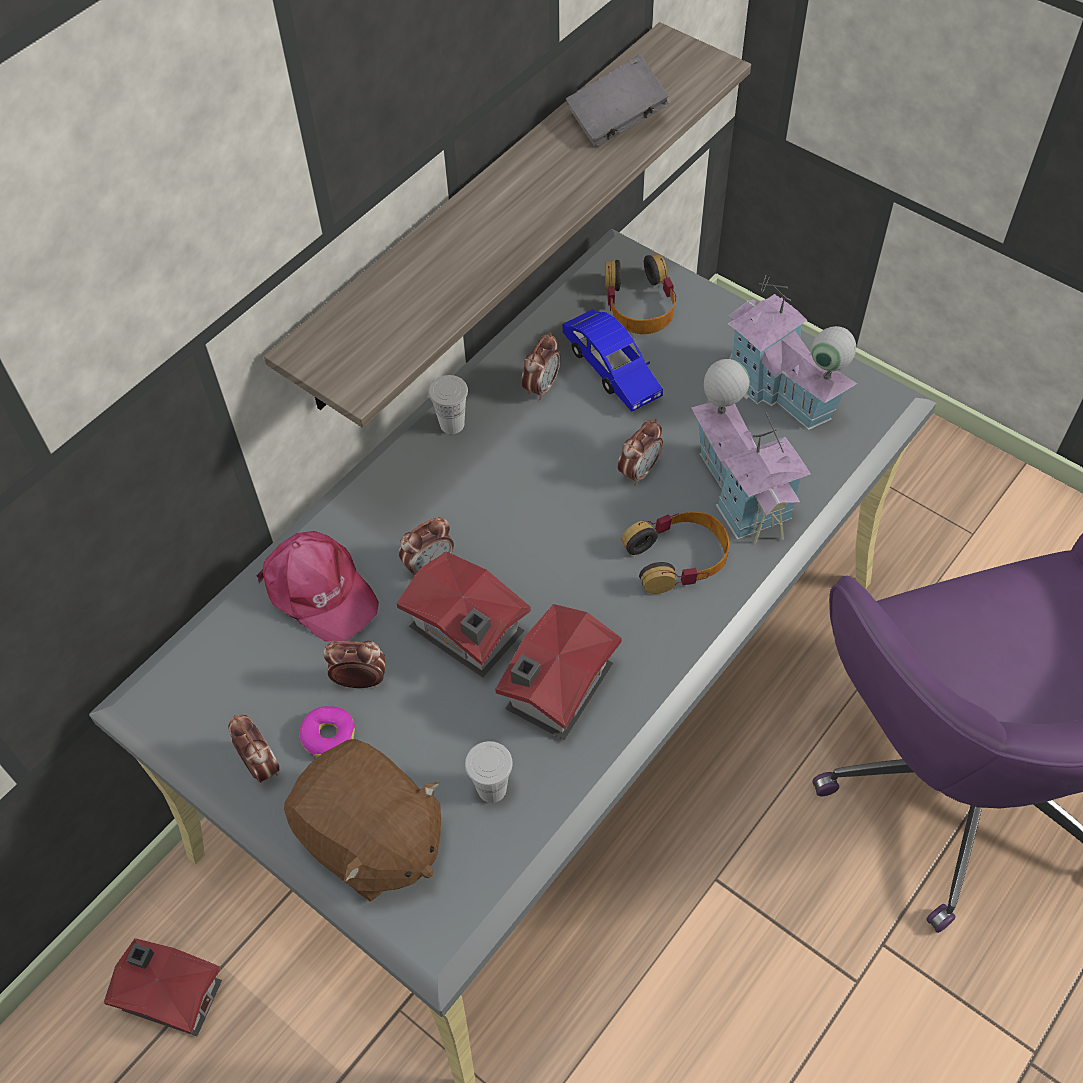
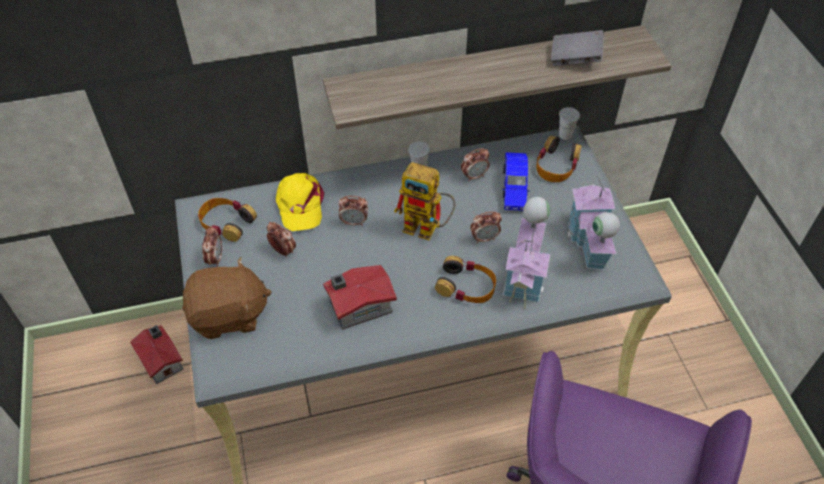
camera: 35 degrees right, 5 degrees down
pink cap [257,531,379,642] -> yellow cap [276,173,324,231]
brown plush toy [284,739,441,902] -> brown plush toy turned 90 degrees counterclockwise [182,257,272,339]
donut [299,706,356,757] -> none
toy house [396,552,531,678] -> none
white cup [465,741,513,803] -> white cup moved to [559,107,580,140]
none -> headphones [198,198,257,242]
none -> toy robot [394,162,455,240]

